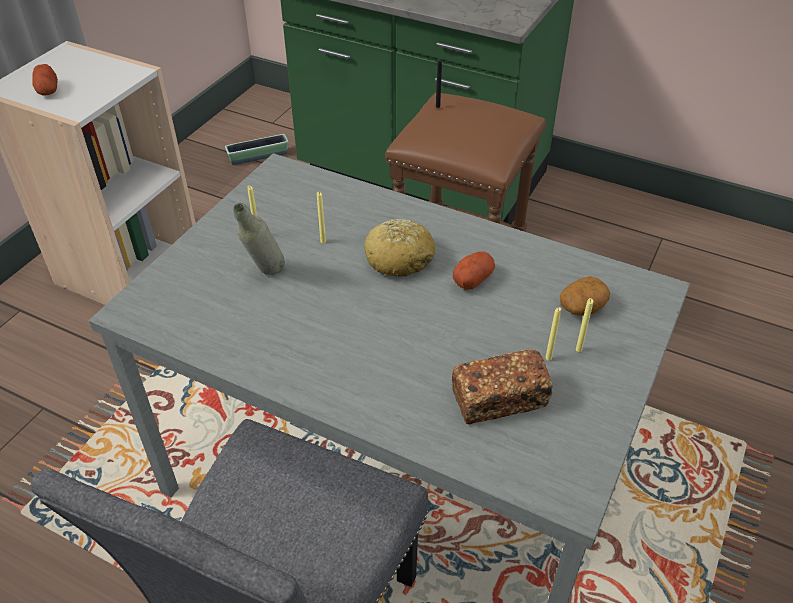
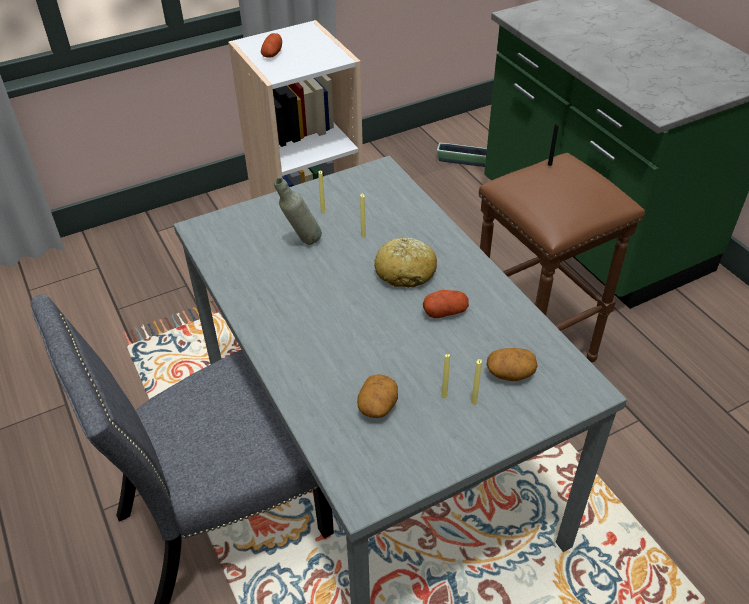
camera: 35 degrees right, 0 degrees up
bread [452,349,553,424] -> potato [357,374,398,418]

